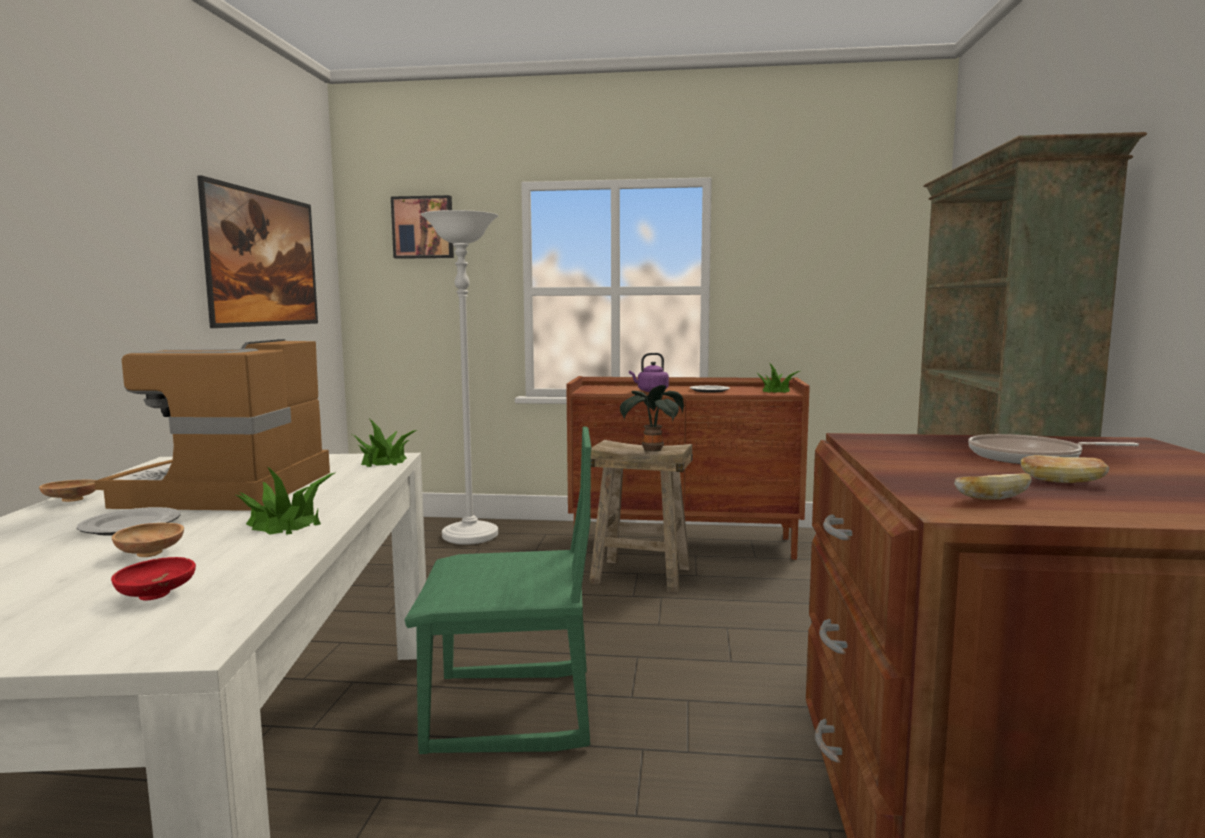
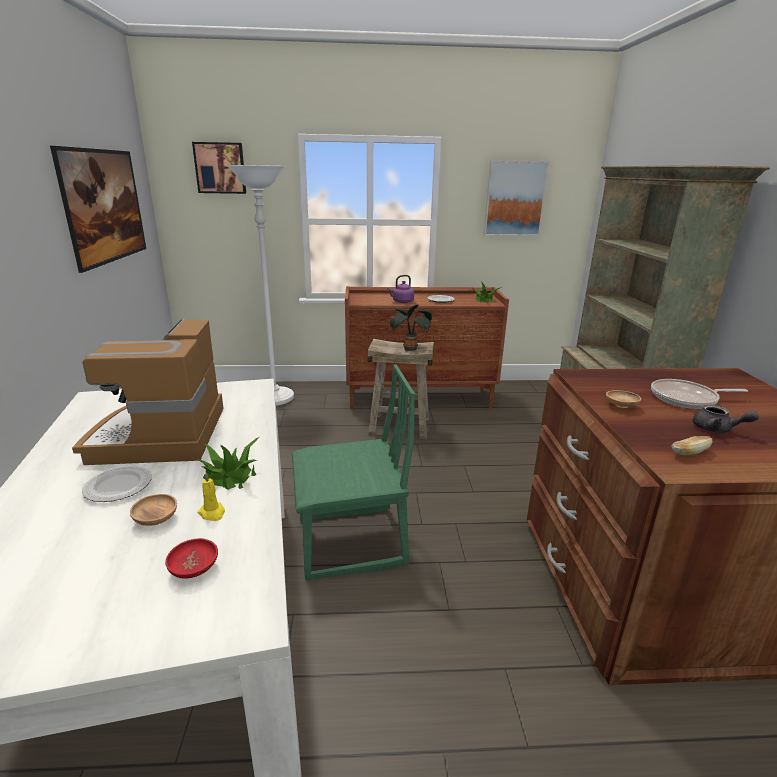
camera: 10 degrees left, 15 degrees up
brown bowl [39,479,96,502] -> brown bowl moved to [606,390,641,408]
potted plant [353,419,417,467] -> none
bread [1021,455,1109,483] -> grey teapot [693,405,759,433]
none -> yellow candle [197,473,225,521]
none -> picture [484,160,549,236]

